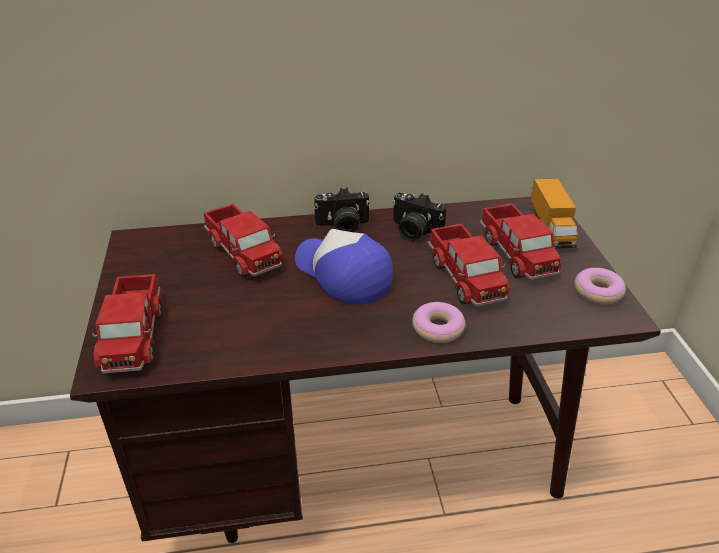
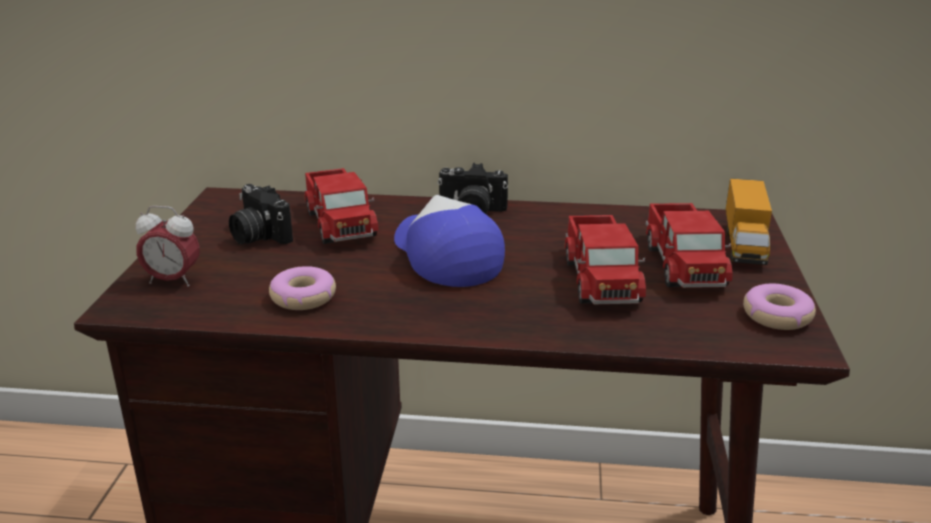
camera: 15 degrees right, 10 degrees down
toy truck [92,274,162,374] -> alarm clock [136,206,200,287]
camera [392,192,446,241] -> camera moved to [229,184,293,244]
donut [412,302,466,343] -> donut moved to [269,266,336,310]

